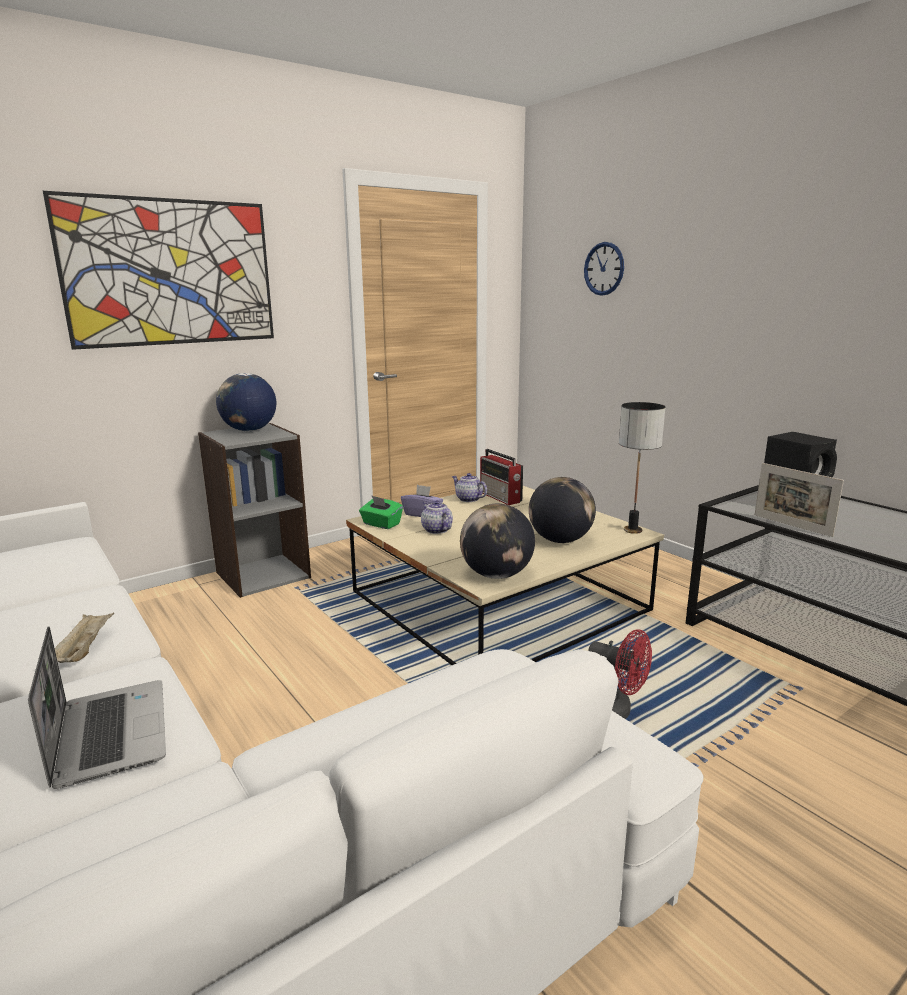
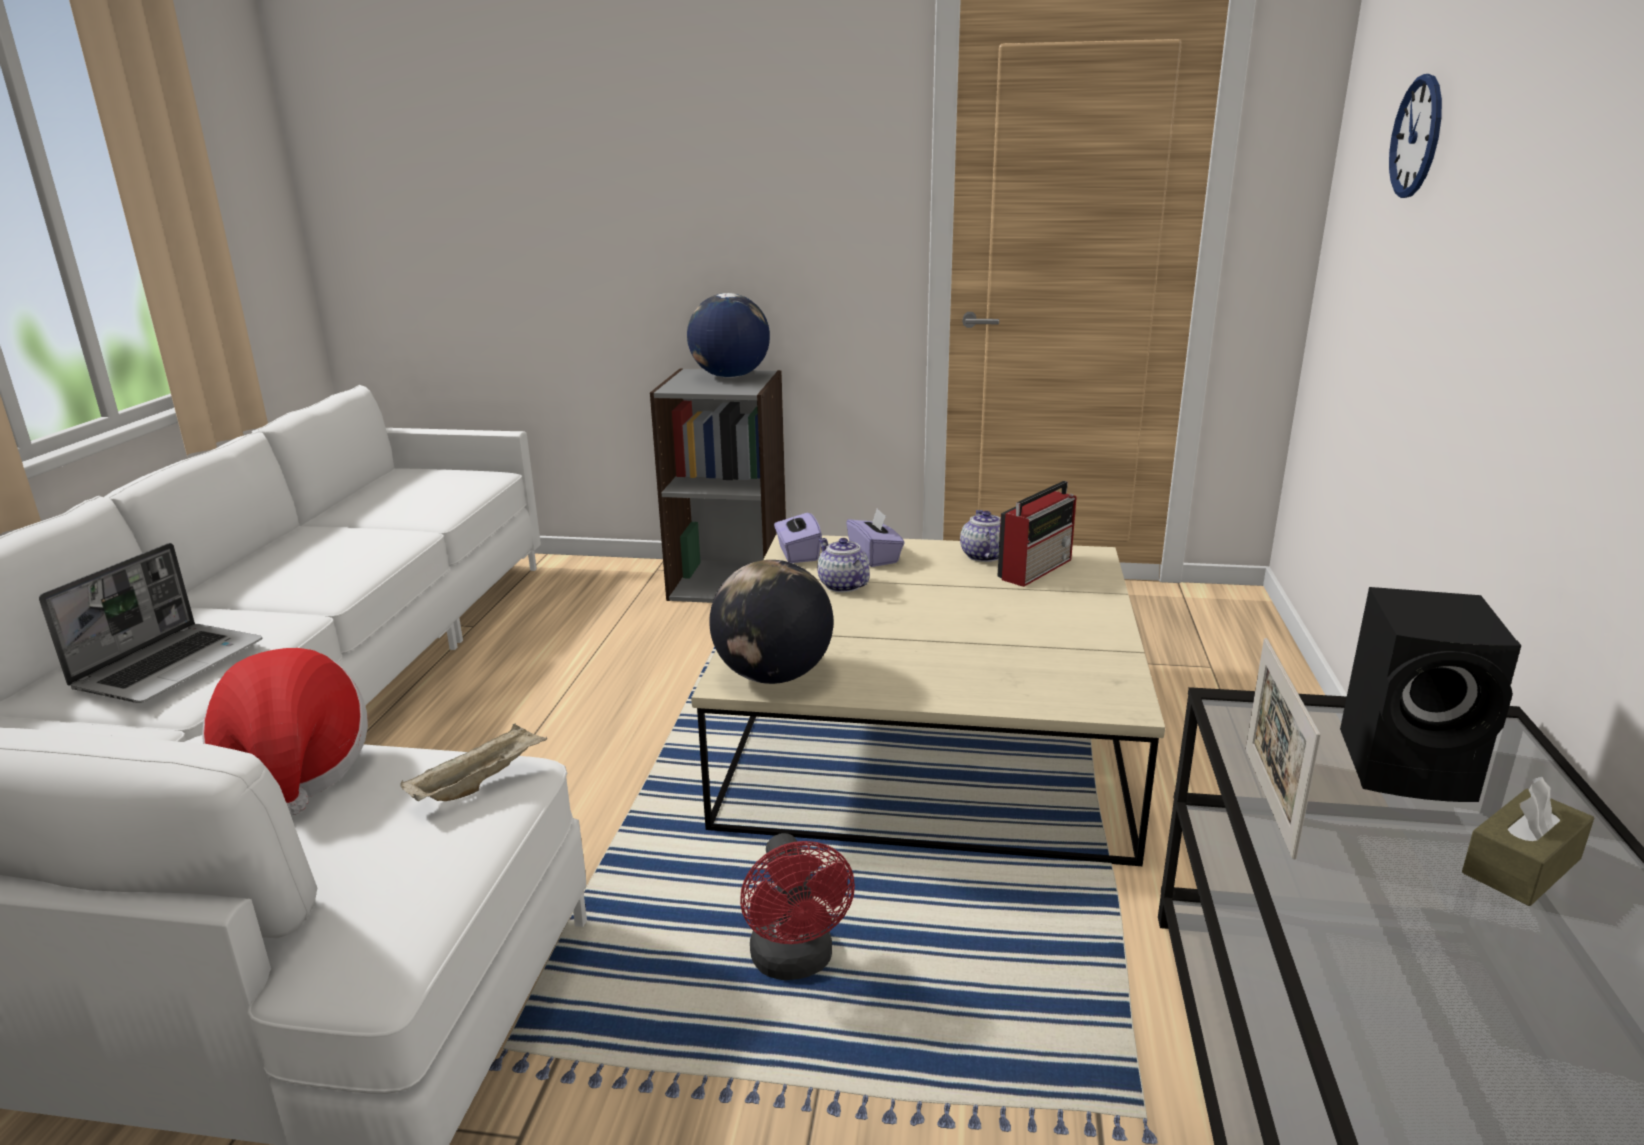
camera: 45 degrees right, 5 degrees up
picture [43,191,274,350] -> none
beige tray [55,613,114,663] -> beige tray moved to [400,723,547,801]
green tissue box [359,495,403,529] -> purple tissue box [774,507,822,563]
teapot [421,501,453,534] -> teapot turned 45 degrees counterclockwise [817,538,870,592]
radio [480,449,523,505] -> radio turned 150 degrees counterclockwise [998,481,1077,587]
globe [529,477,596,543] -> none
table lamp [619,402,665,534] -> none
none -> hat [202,648,368,816]
none -> brown tissue box [1462,777,1594,906]

